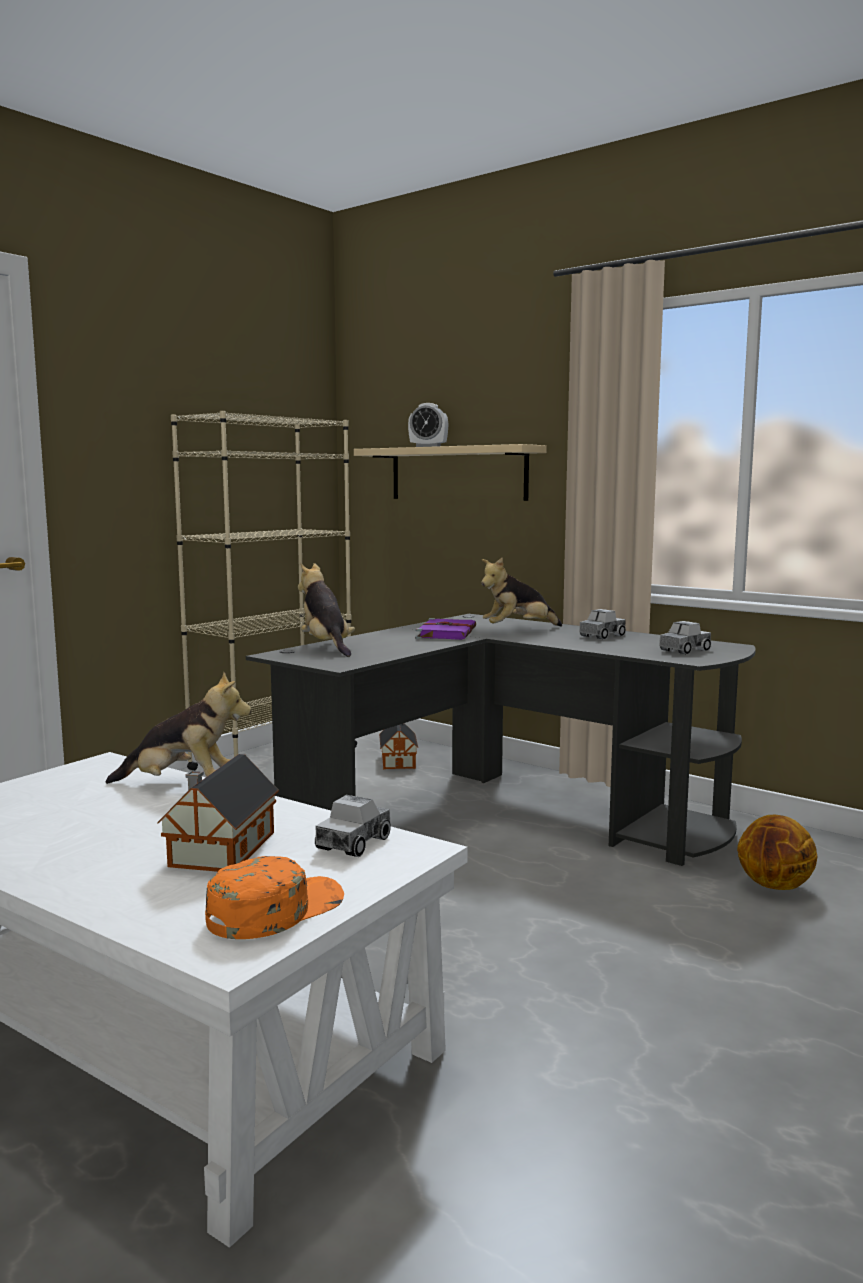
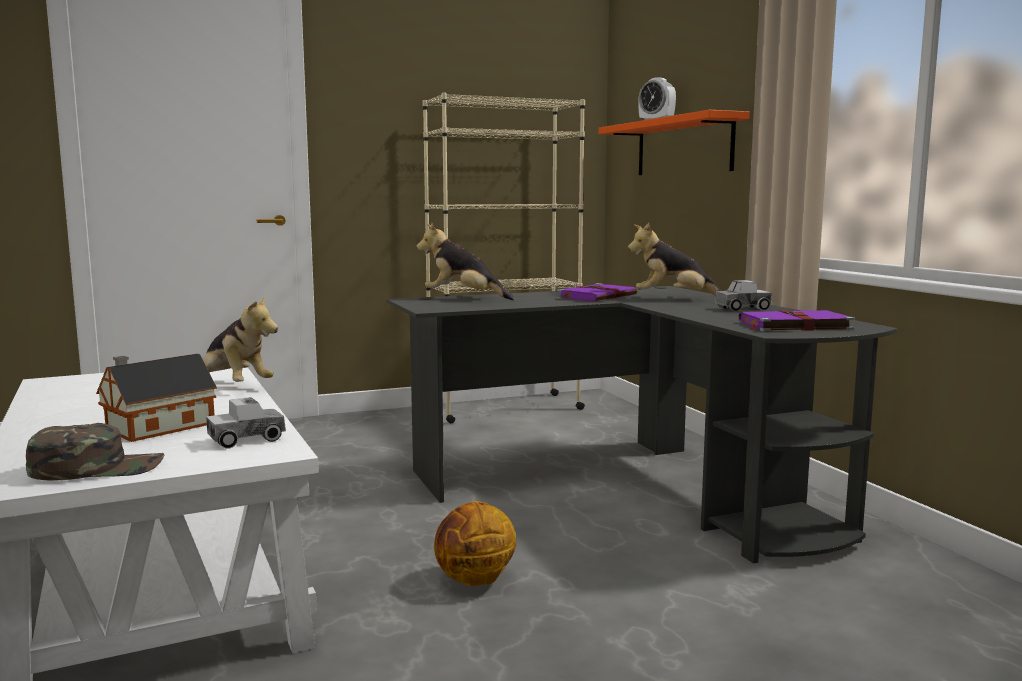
camera: 30 degrees right, 0 degrees up
orange cap [205,856,344,939] -> green cap [26,423,164,480]
plush toy [298,563,355,657] -> plush toy turned 75 degrees counterclockwise [417,223,514,300]
beige shelf [354,444,547,501] -> orange shelf [598,110,749,175]
toy house [379,723,418,769] -> none
toy truck [659,621,711,654] -> purple book [739,310,855,331]
basketball [737,815,817,890] -> basketball moved to [434,501,516,586]

